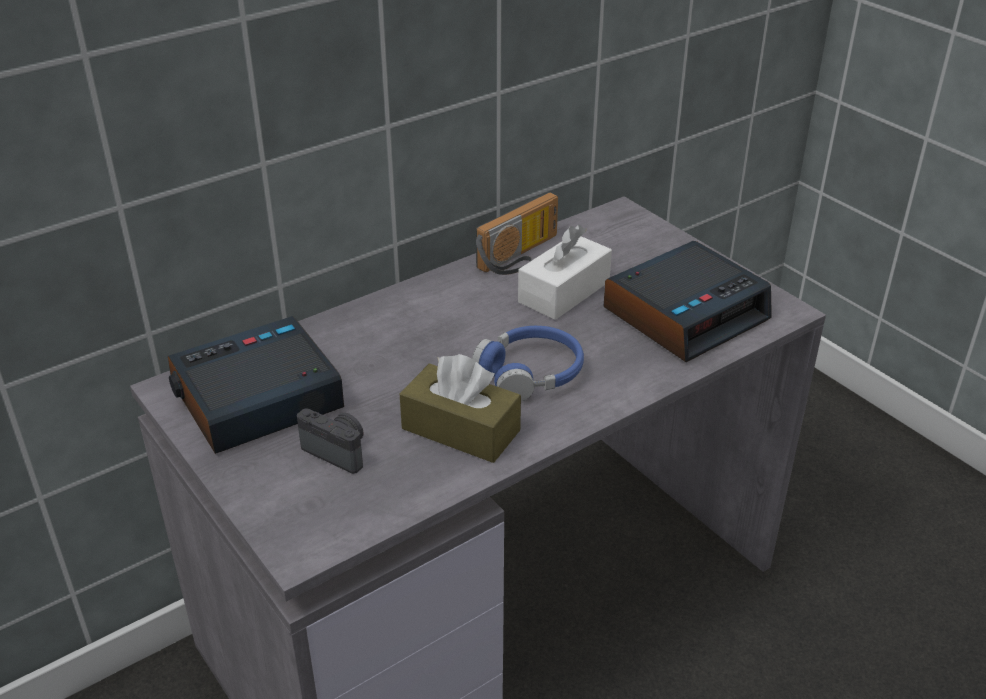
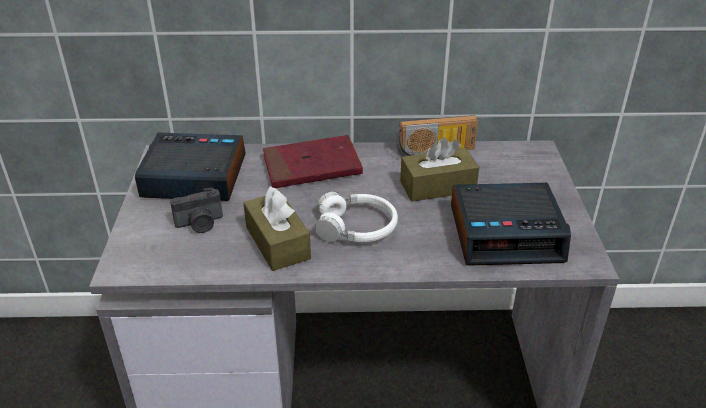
camera: 35 degrees right, 0 degrees up
camera [297,408,364,474] -> camera turned 90 degrees clockwise [170,187,223,233]
blue headphones [472,326,584,402] -> white headphones [315,192,398,242]
white tissue box [518,225,612,320] -> brown tissue box [400,138,479,202]
none -> red book [263,135,363,188]

